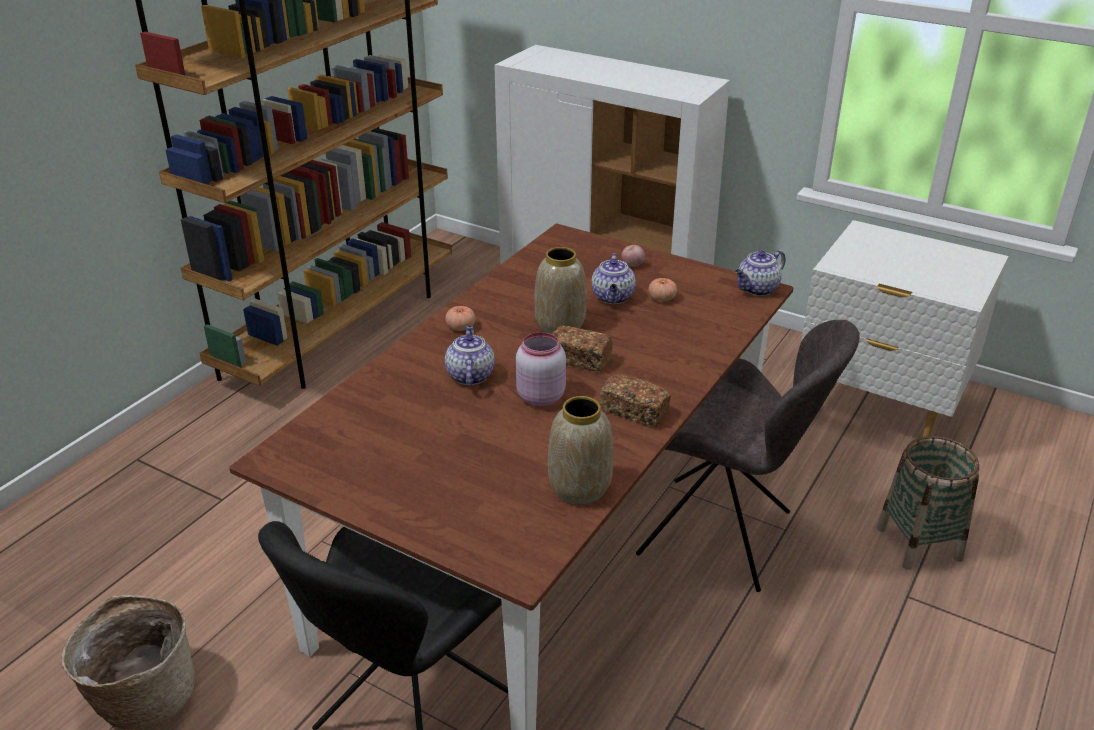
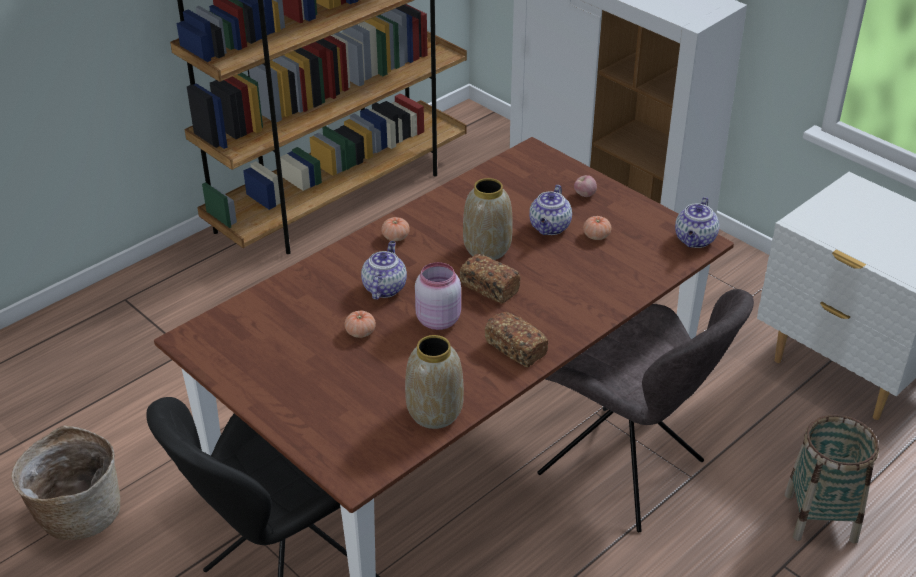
camera: 15 degrees right, 5 degrees up
teapot [735,250,786,296] -> teapot turned 45 degrees counterclockwise [675,197,719,248]
none -> tomato [344,310,376,338]

